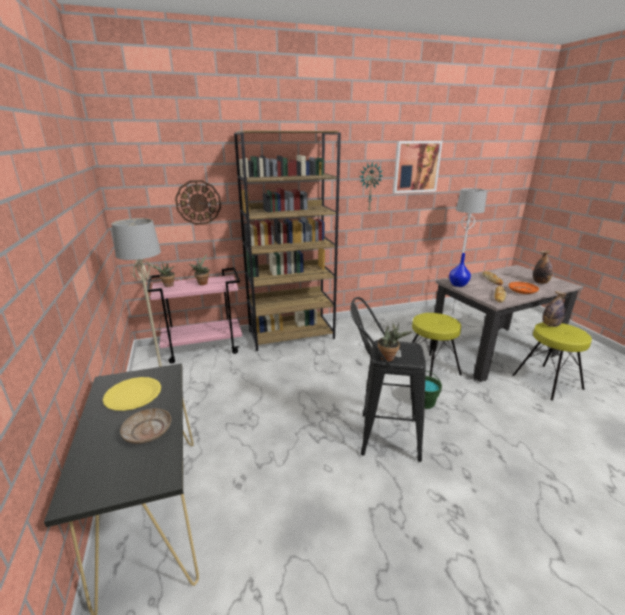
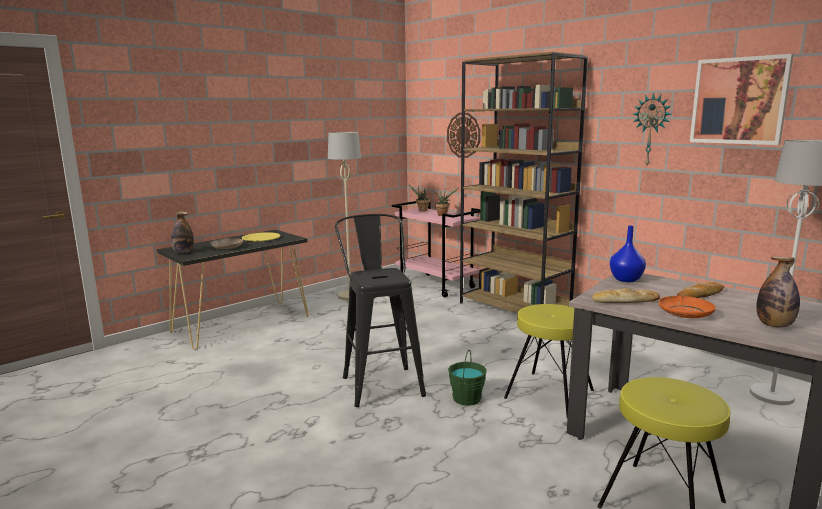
camera: 65 degrees right, 10 degrees down
potted plant [378,323,413,362] -> none
bottle [543,291,566,327] -> bottle moved to [171,211,194,253]

